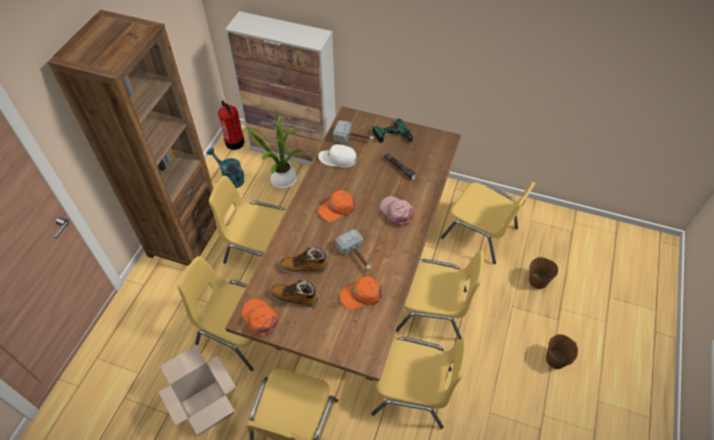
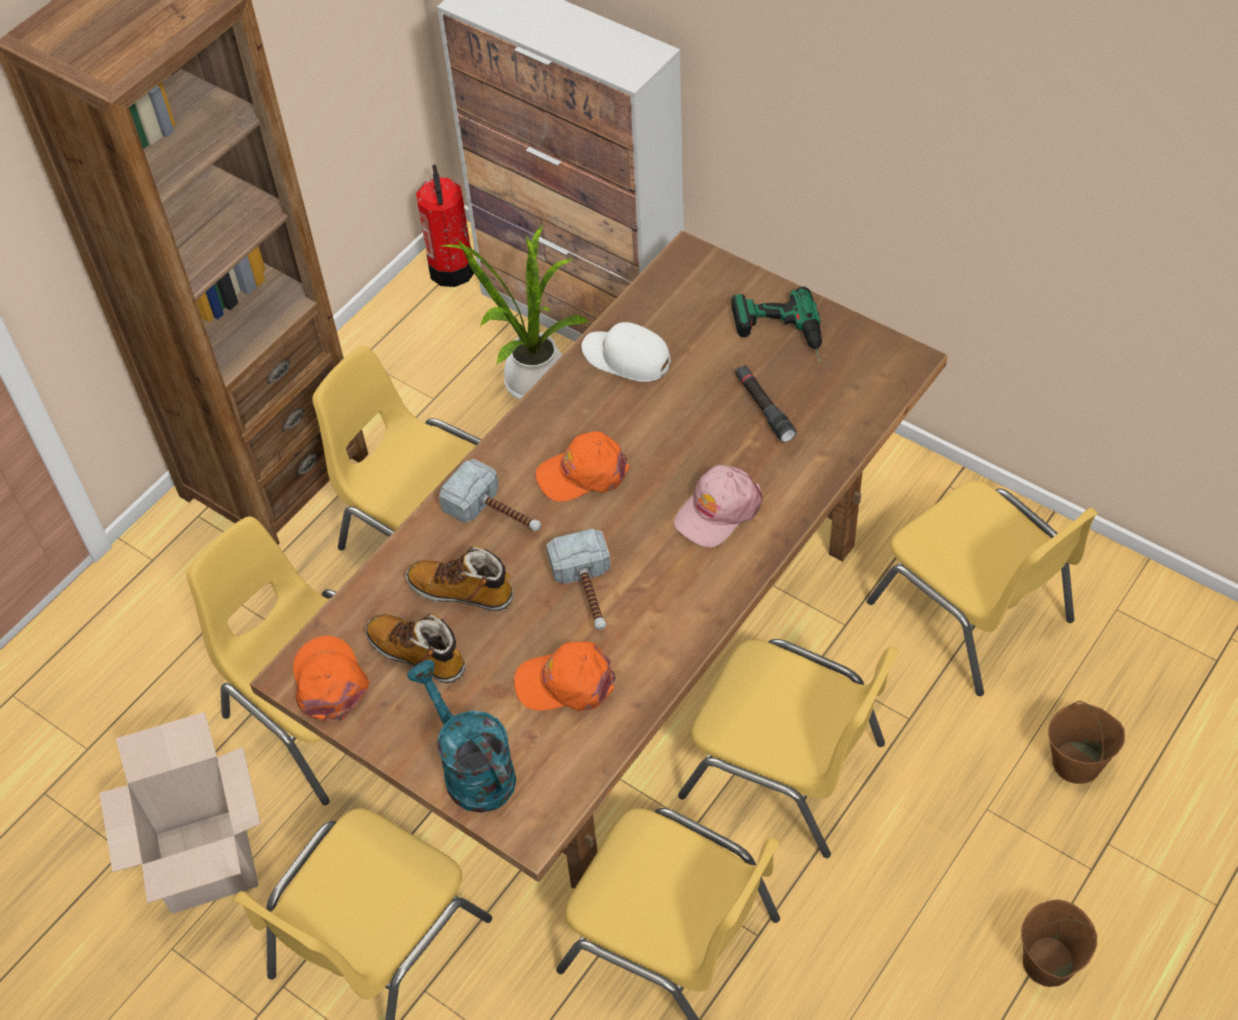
camera: 20 degrees right, 0 degrees up
turquoise watering can [207,148,244,188] -> turquoise watering can moved to [407,660,516,813]
hammer [333,120,374,143] -> hammer moved to [439,459,541,531]
pink cap [380,196,415,226] -> pink cap turned 120 degrees counterclockwise [674,465,763,547]

